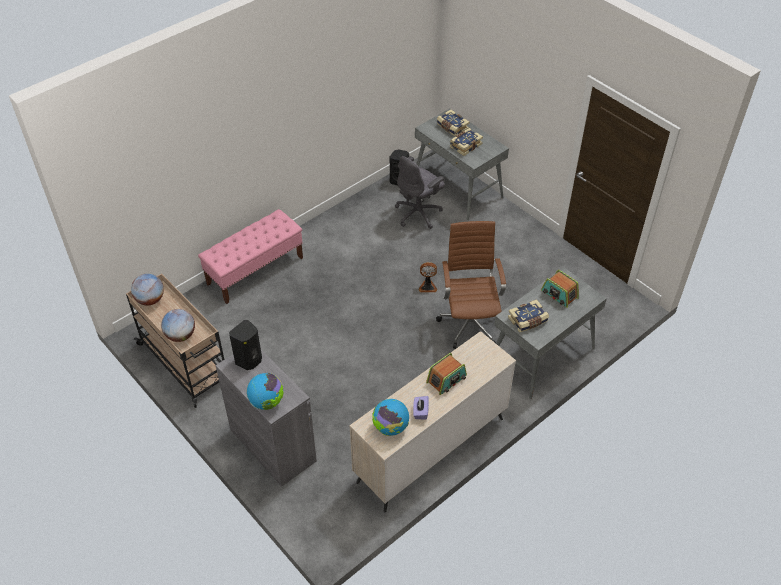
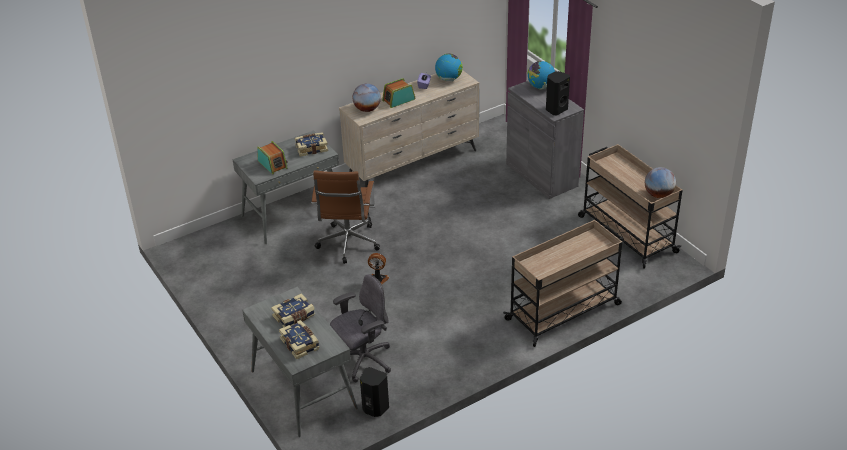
camera: 170 degrees left, 10 degrees down
globe [161,309,195,342] -> globe moved to [352,83,381,112]
pink bench [198,209,303,304] -> beige cart [503,220,623,347]

